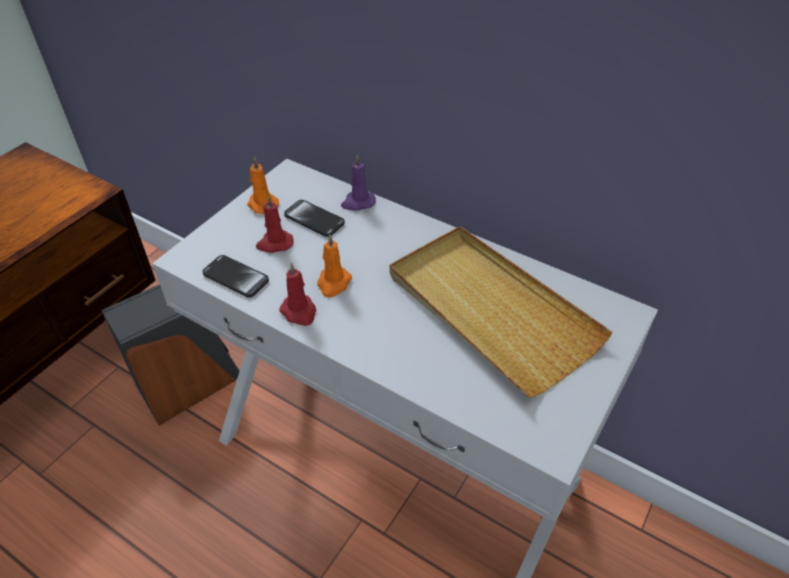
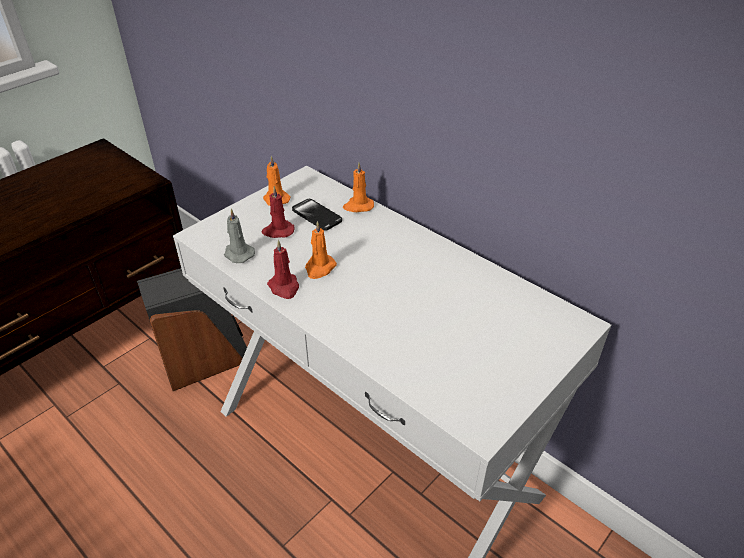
camera: 10 degrees right, 5 degrees down
phone [202,255,269,298] -> grey candle [224,209,255,263]
purple candle [341,155,376,211] -> orange candle [343,163,374,212]
beige tray [389,226,613,398] -> none

